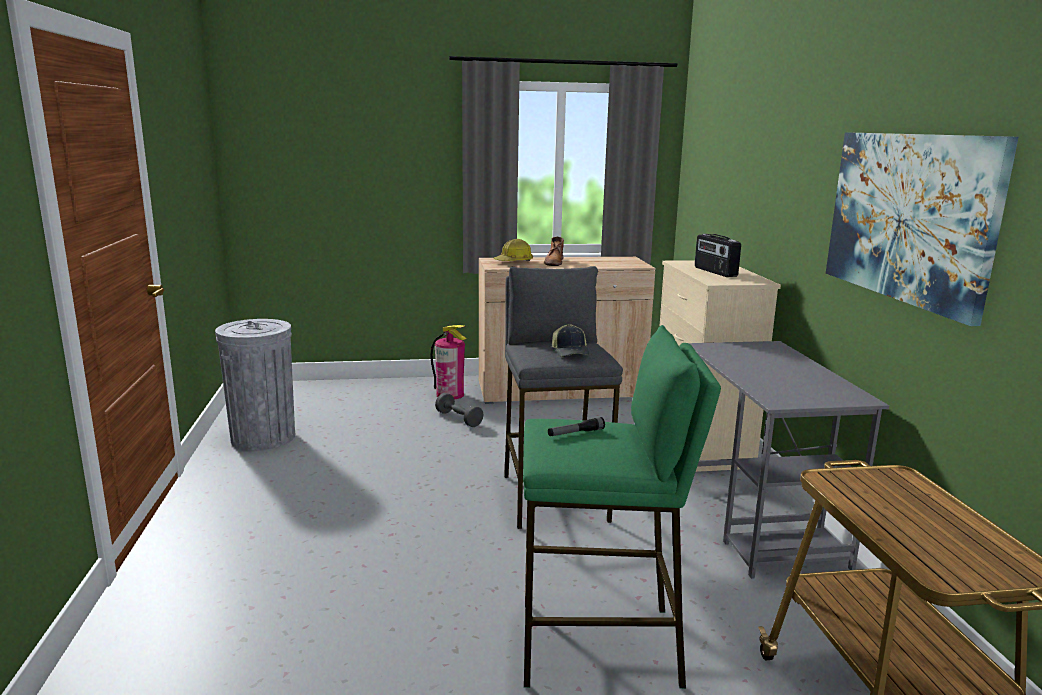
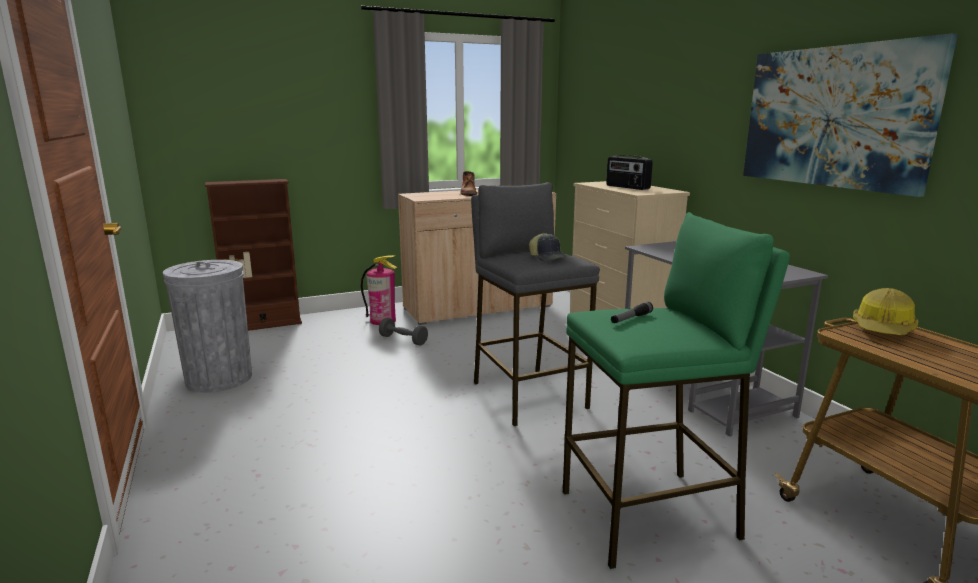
camera: 15 degrees left, 0 degrees up
hard hat [493,239,533,261] -> hard hat moved to [853,288,918,335]
none -> brown bookcase [205,179,302,331]

